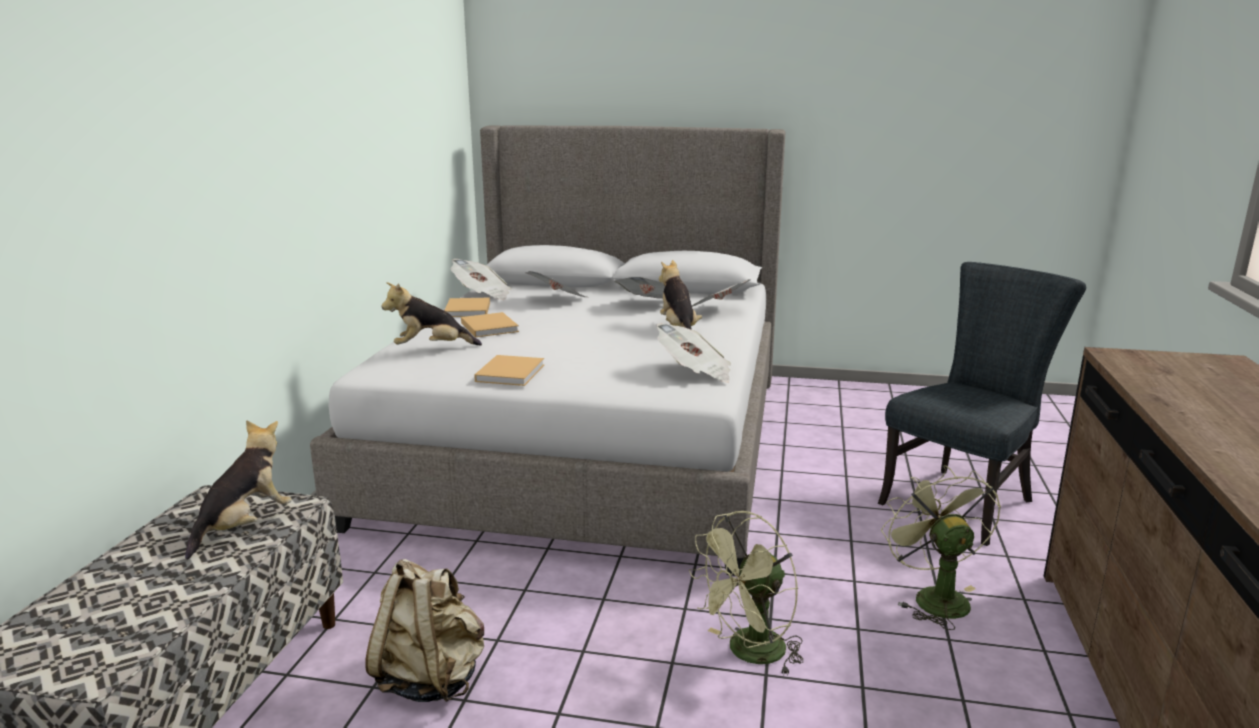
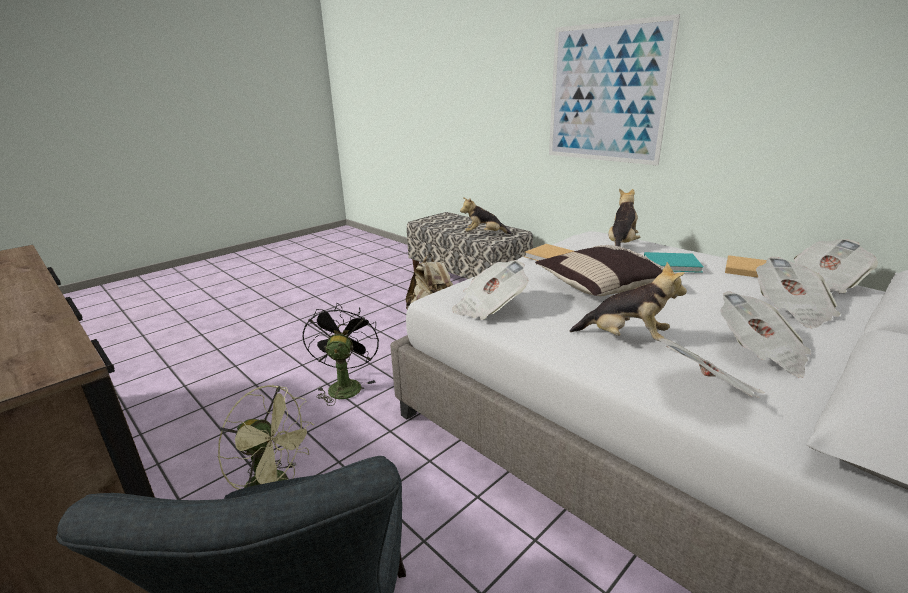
camera: 125 degrees right, 5 degrees up
plush toy [185,420,292,560] -> plush toy turned 120 degrees clockwise [460,197,512,234]
beige book [461,312,519,337] -> turquoise book [644,252,704,273]
green fan [689,511,803,676] -> black fan [302,303,379,406]
none -> pillow [535,245,664,296]
none -> picture [549,14,680,166]

